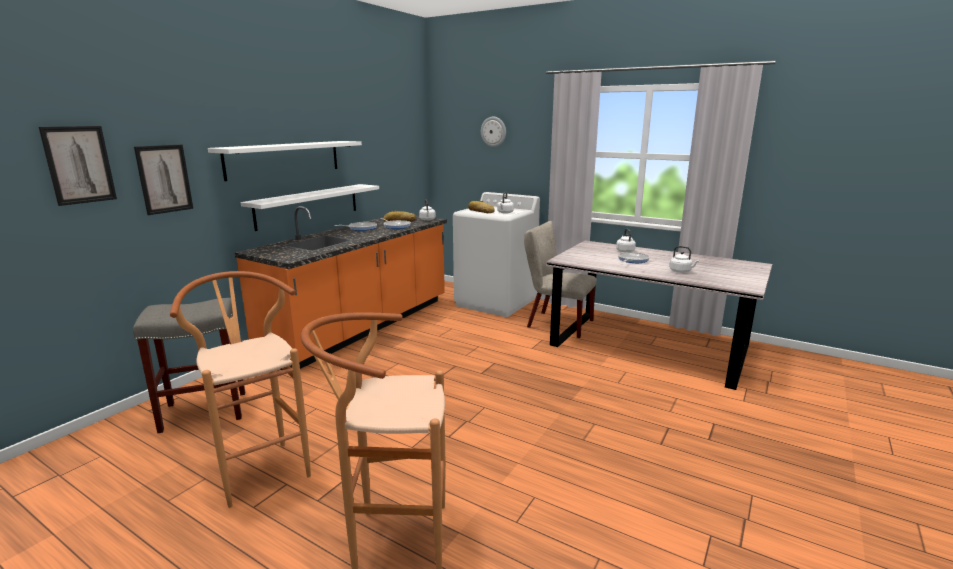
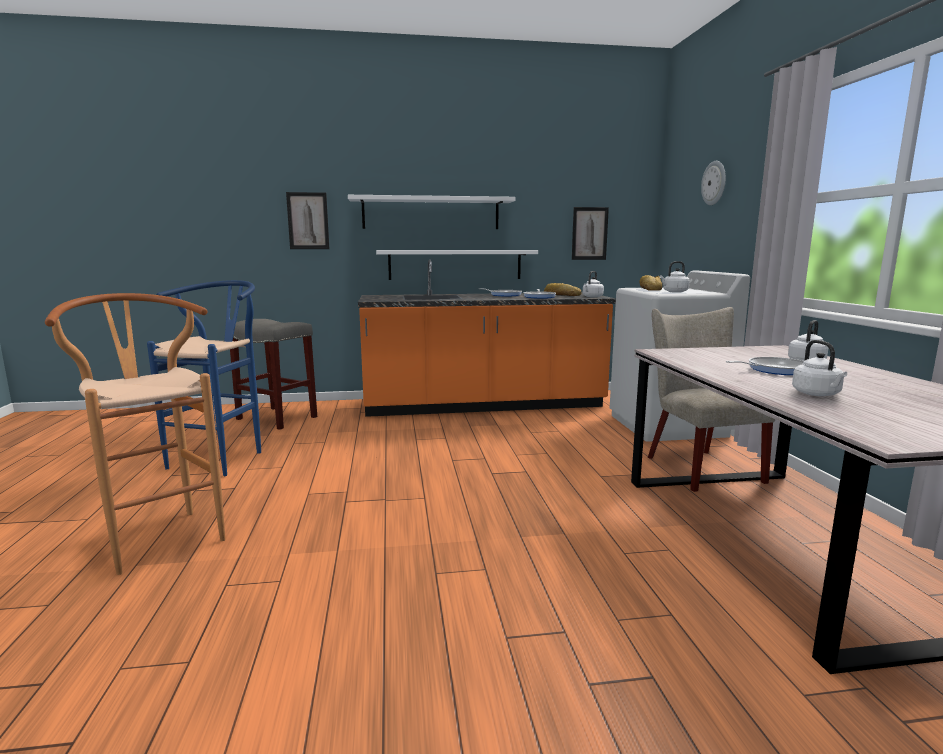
camera: 50 degrees right, 5 degrees down
picture [39,126,117,206] -> picture moved to [572,207,609,260]
brown stool [170,271,311,508] -> blue stool [147,280,261,476]

